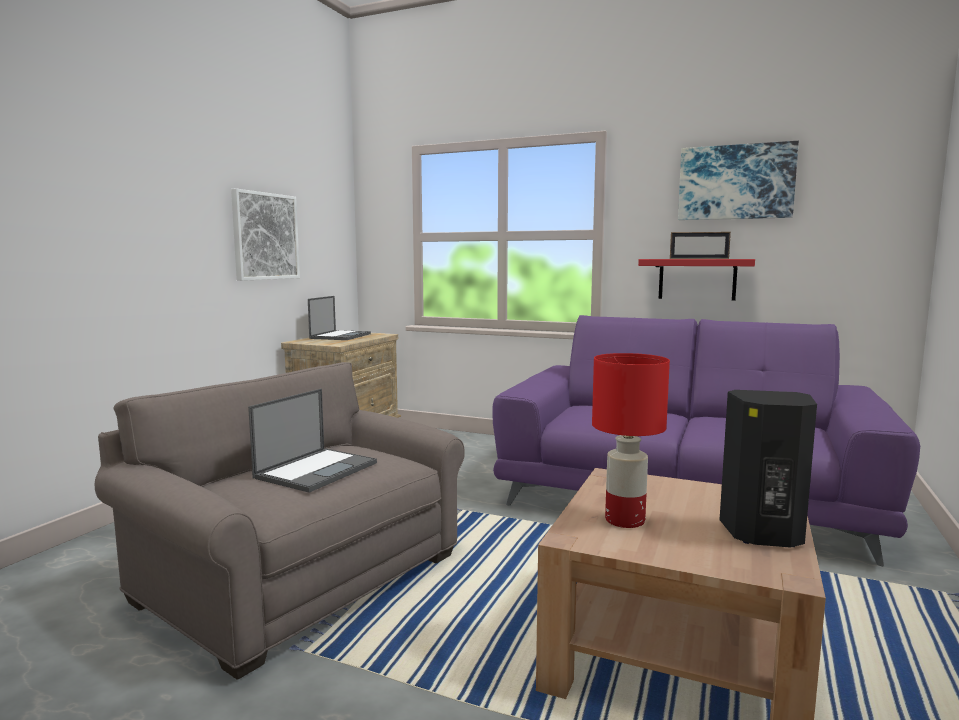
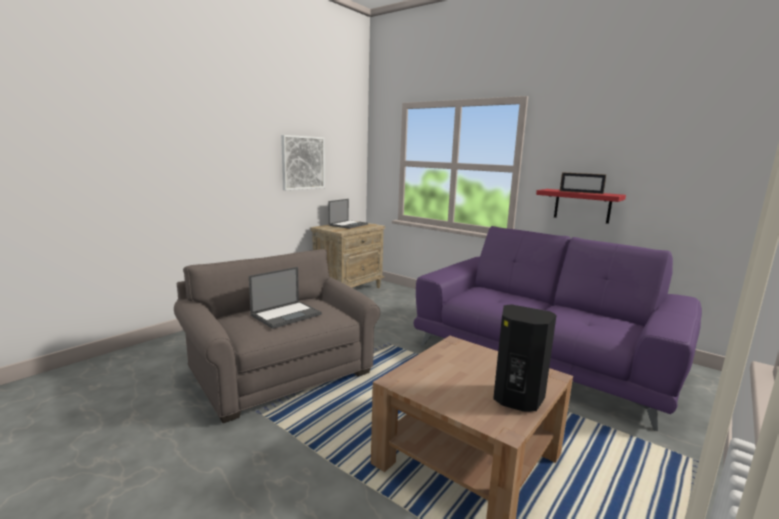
camera: 15 degrees right, 5 degrees up
red table lamp [592,353,670,528] -> none
picture [678,141,799,220] -> none

